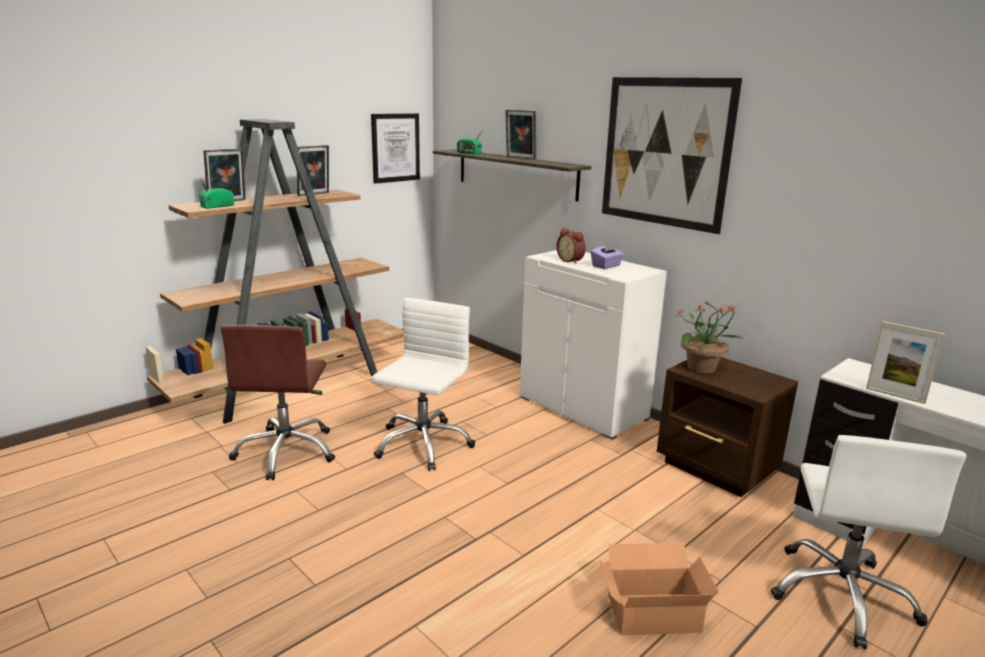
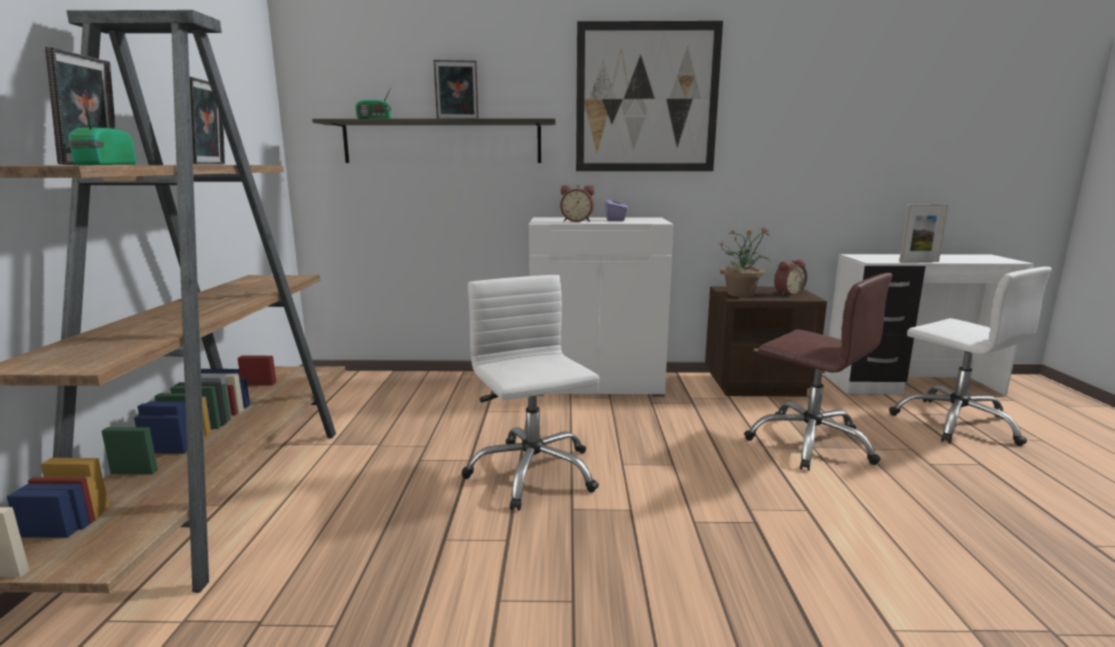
camera: 45 degrees left, 5 degrees down
brown office chair [221,325,335,480] -> brown office chair moved to [744,273,892,471]
picture [371,113,420,184] -> none
cardboard box [600,543,719,635] -> none
none -> alarm clock [774,259,807,296]

